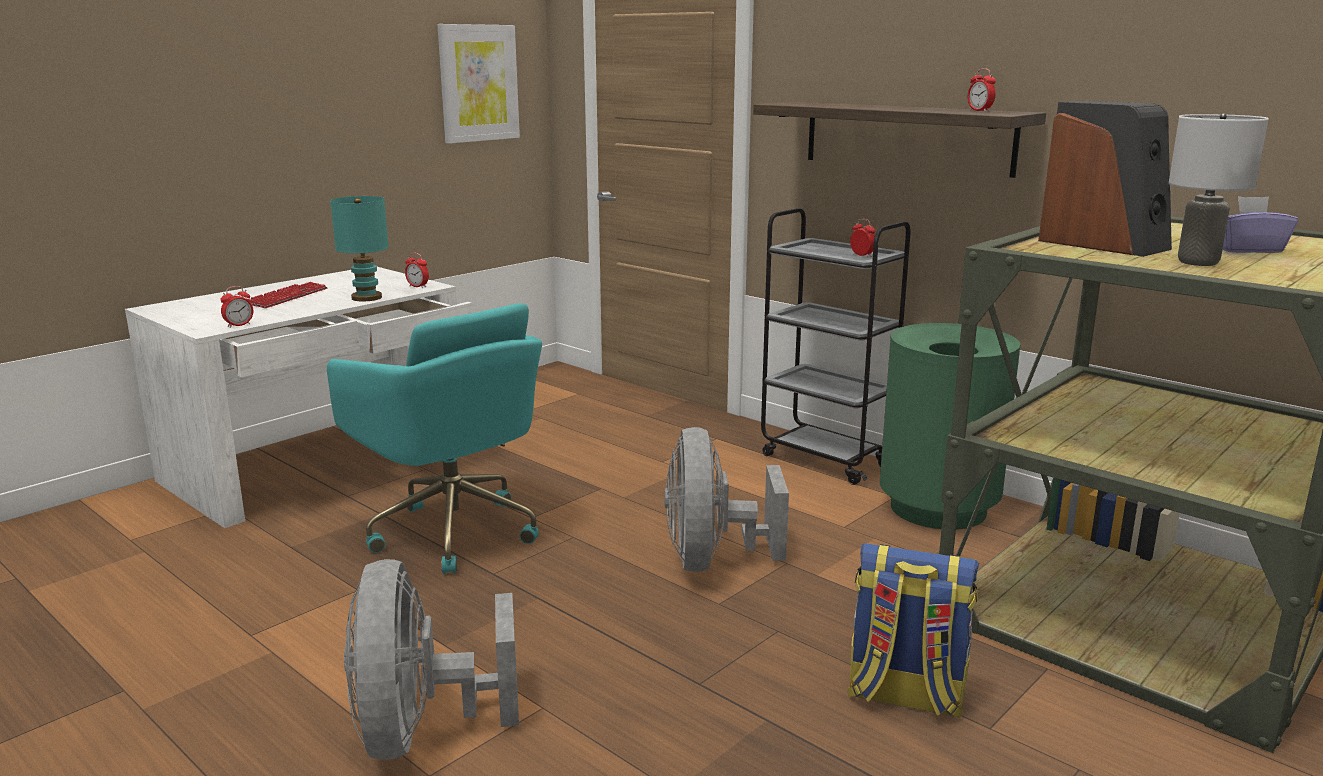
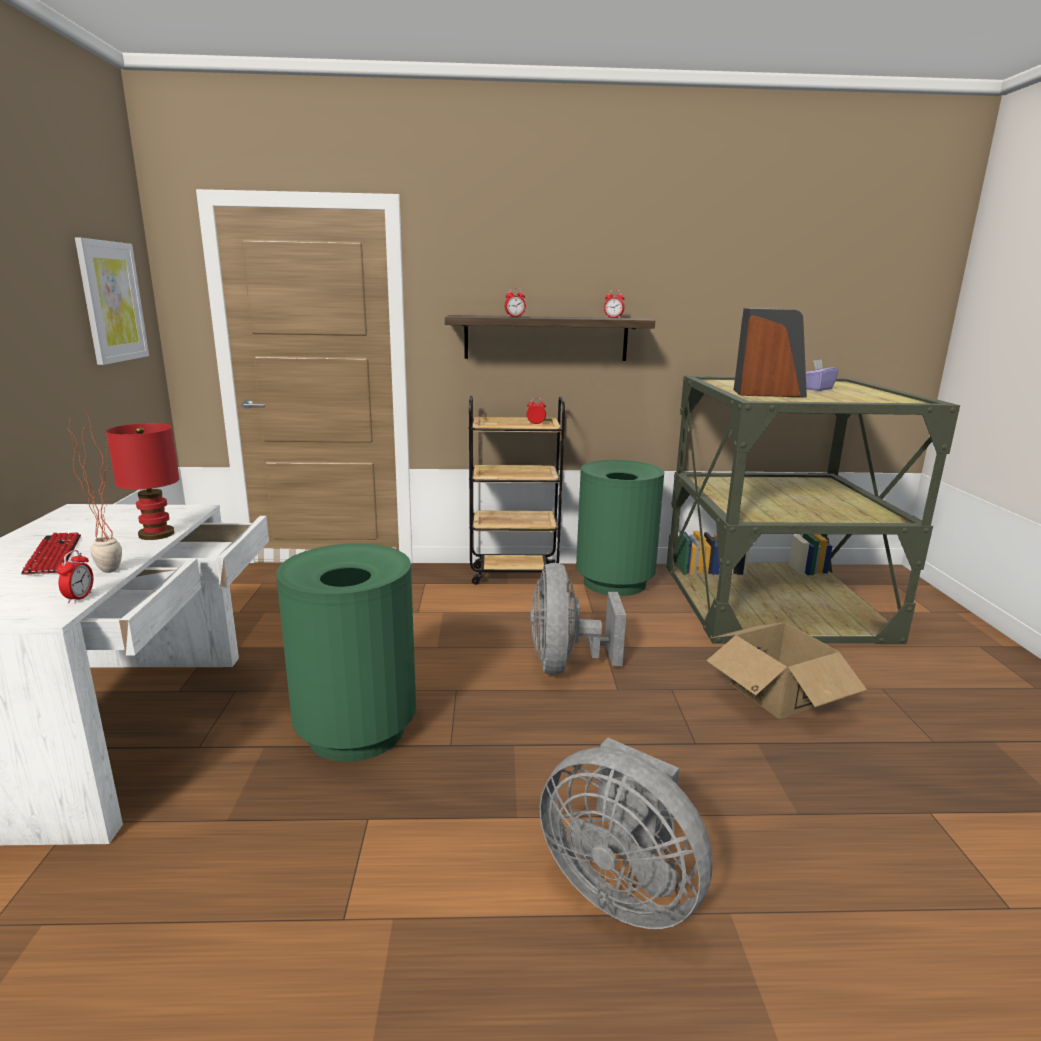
camera: 45 degrees left, 0 degrees up
turquoise office chair [327,303,542,574] -> green trash can [276,543,416,762]
turquoise table lamp [330,196,389,302] -> red table lamp [106,423,180,540]
alarm clock [405,253,429,288] -> alarm clock moved to [505,288,526,317]
grey fan [664,427,789,572] -> grey fan turned 45 degrees clockwise [530,563,626,674]
grey cart [761,208,910,485] -> brown cart [469,396,565,585]
backpack [847,543,979,718] -> cardboard box [706,622,867,719]
white table lamp [1169,114,1269,266] -> none
none -> potted plant [65,406,122,573]

